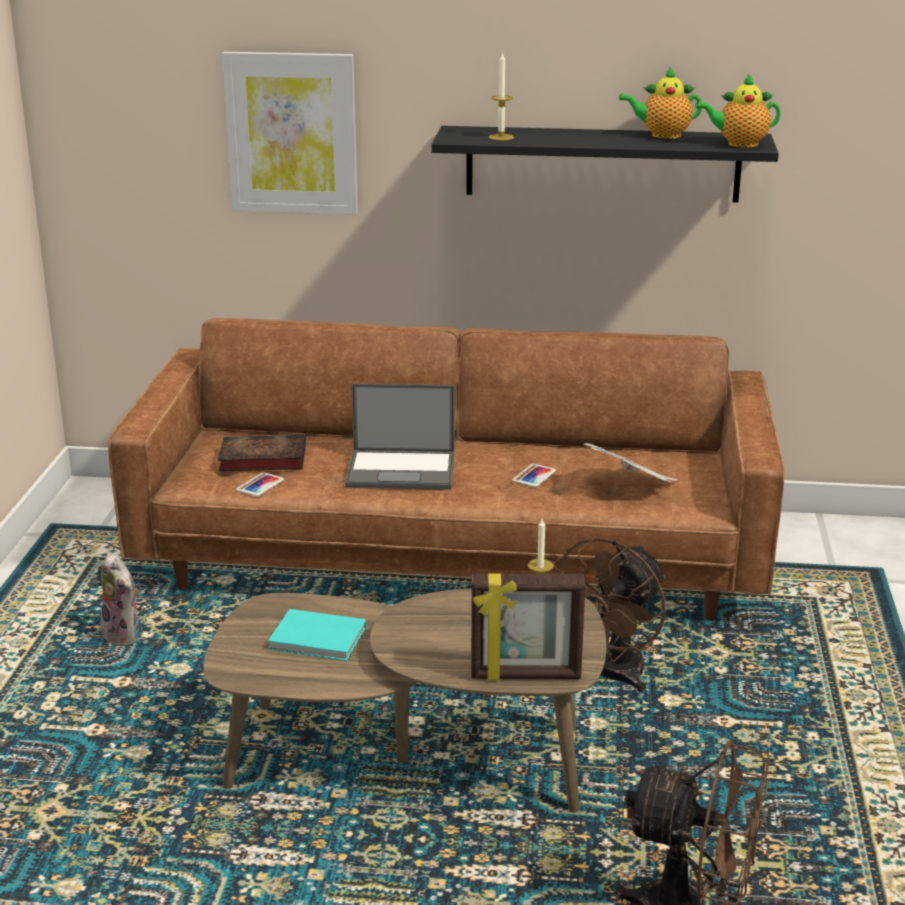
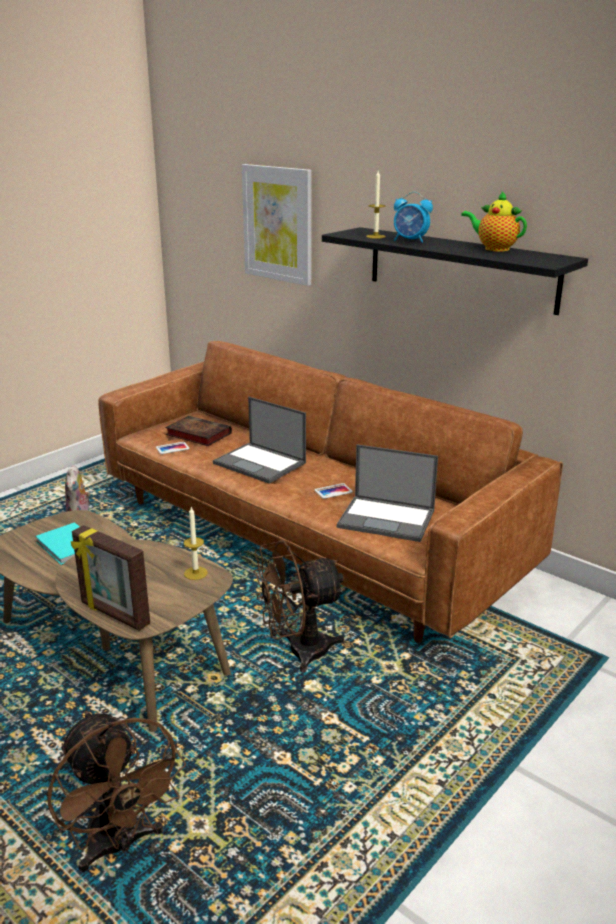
camera: 35 degrees right, 0 degrees up
newspaper [583,443,677,482] -> laptop [337,444,438,542]
teapot [695,73,781,148] -> none
none -> alarm clock [394,192,433,243]

